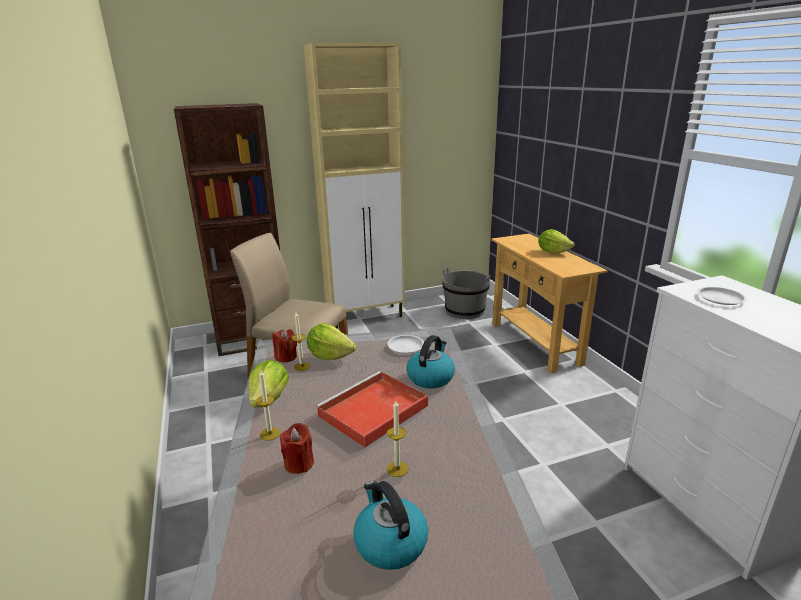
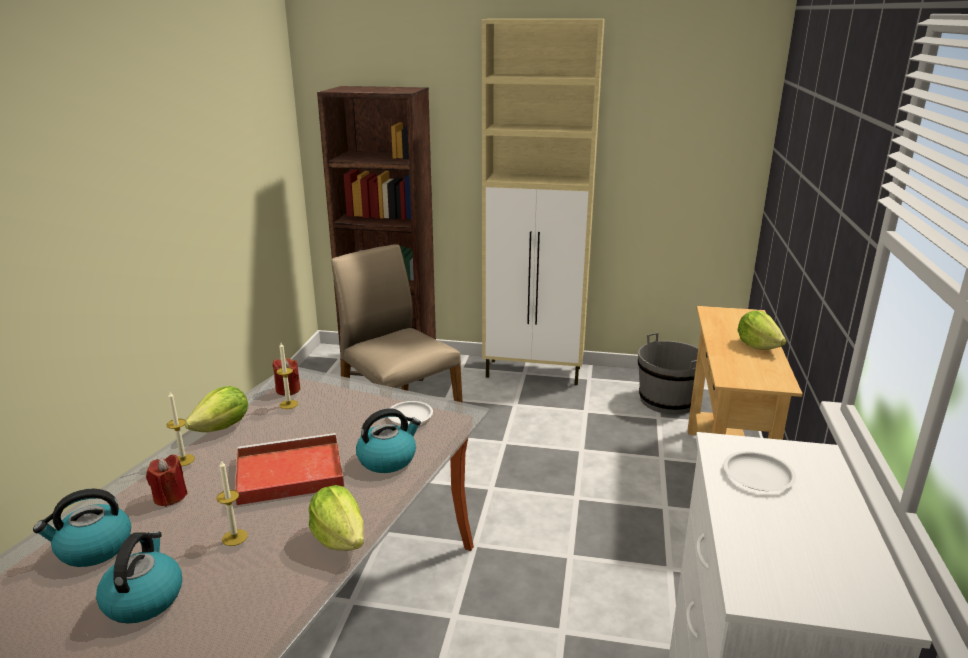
camera: 30 degrees right, 0 degrees up
lettuce [307,323,356,360] -> lettuce moved to [309,485,364,551]
none -> kettle [33,489,131,567]

